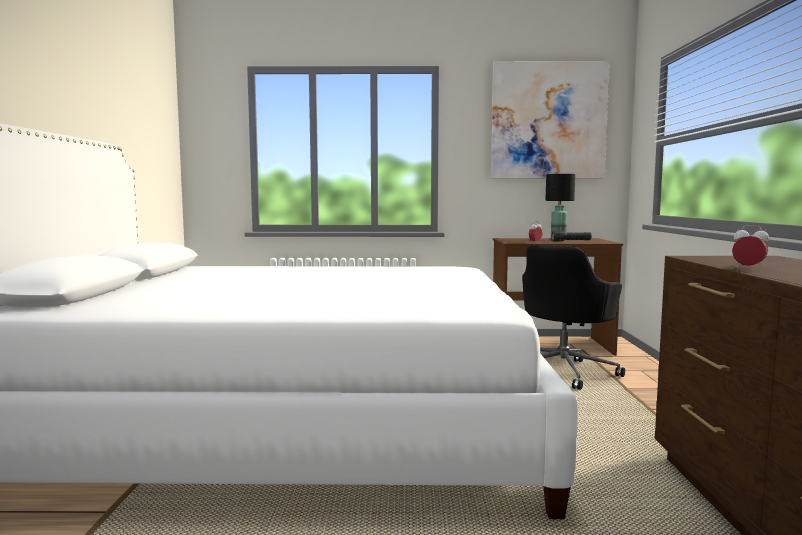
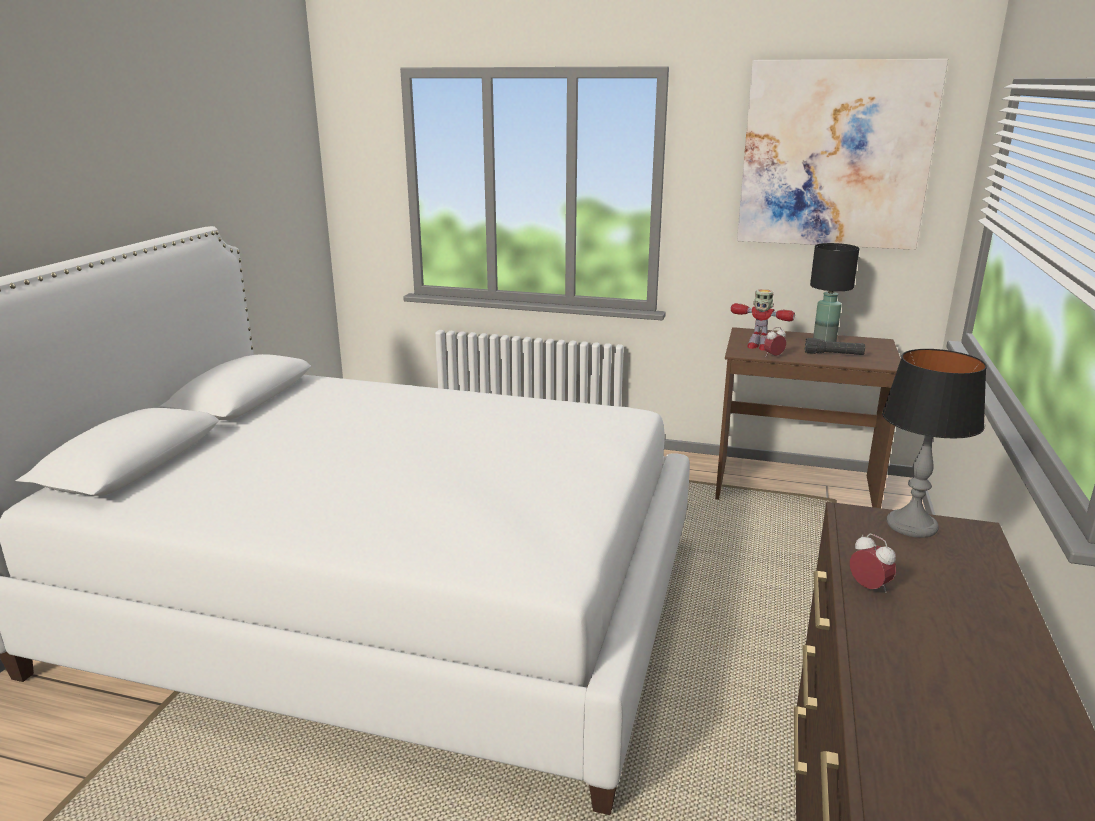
camera: 15 degrees right, 15 degrees up
black office chair [522,244,625,390] -> none
none -> toy robot [731,289,795,351]
none -> table lamp [882,349,987,538]

